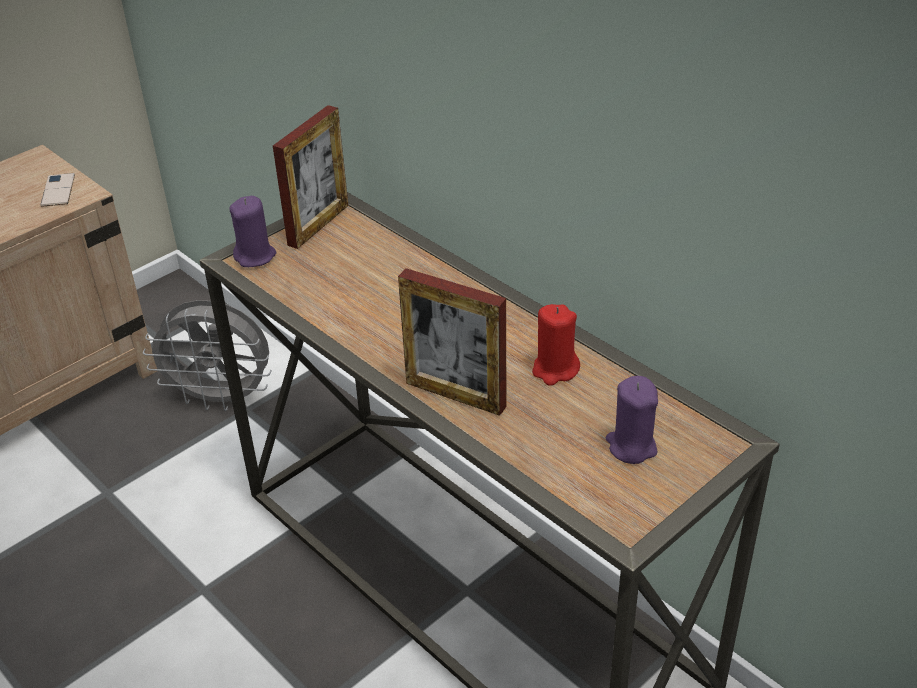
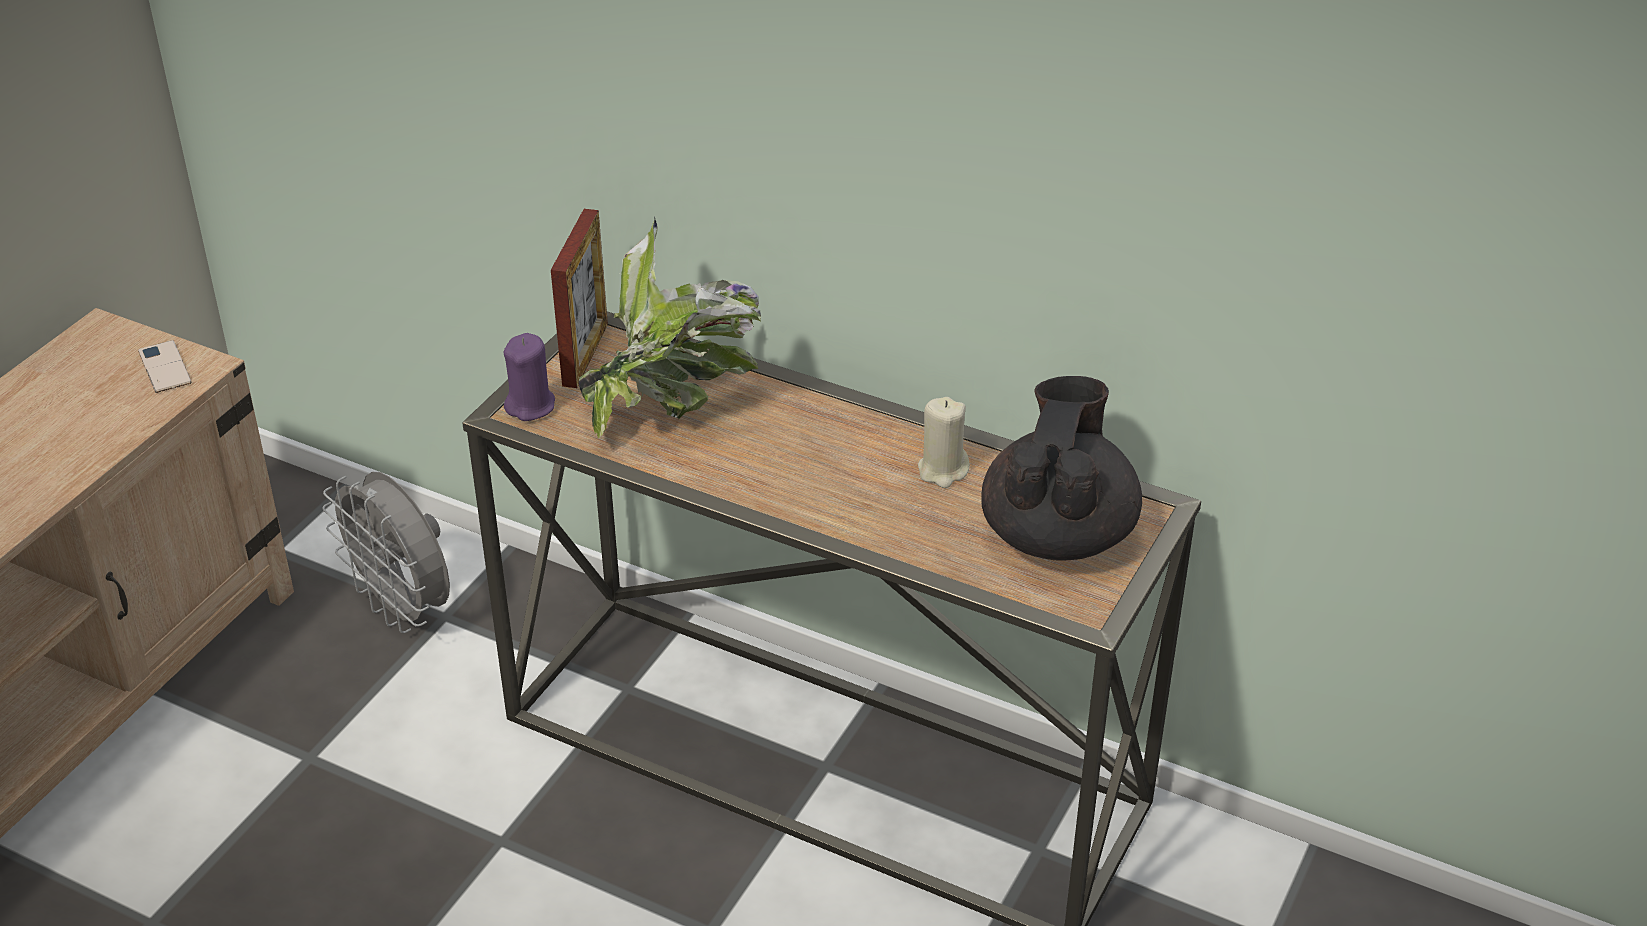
camera: 20 degrees left, 0 degrees up
grey fan [143,300,272,411] -> grey fan turned 60 degrees clockwise [322,472,450,634]
picture frame [398,268,506,416] -> none
red candle [532,304,580,386] -> beige candle [918,397,970,488]
purple candle [606,376,658,464] -> black teapot [981,376,1142,561]
none -> potted plant [579,216,761,439]

